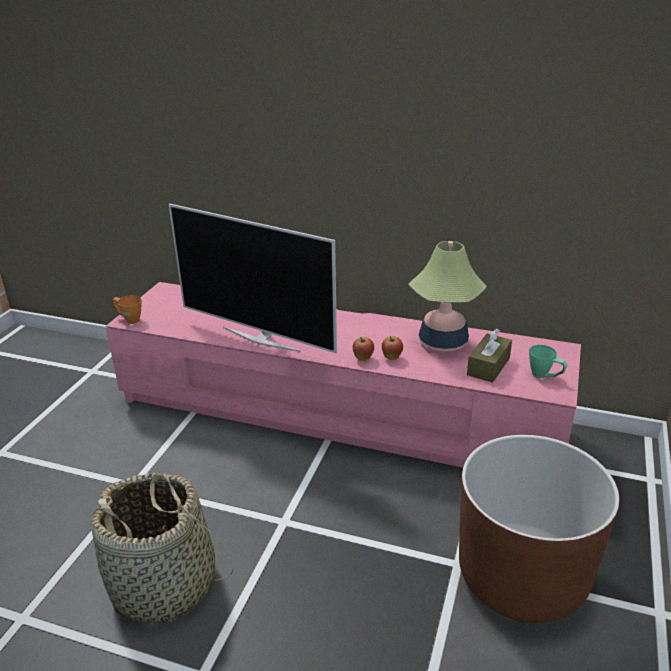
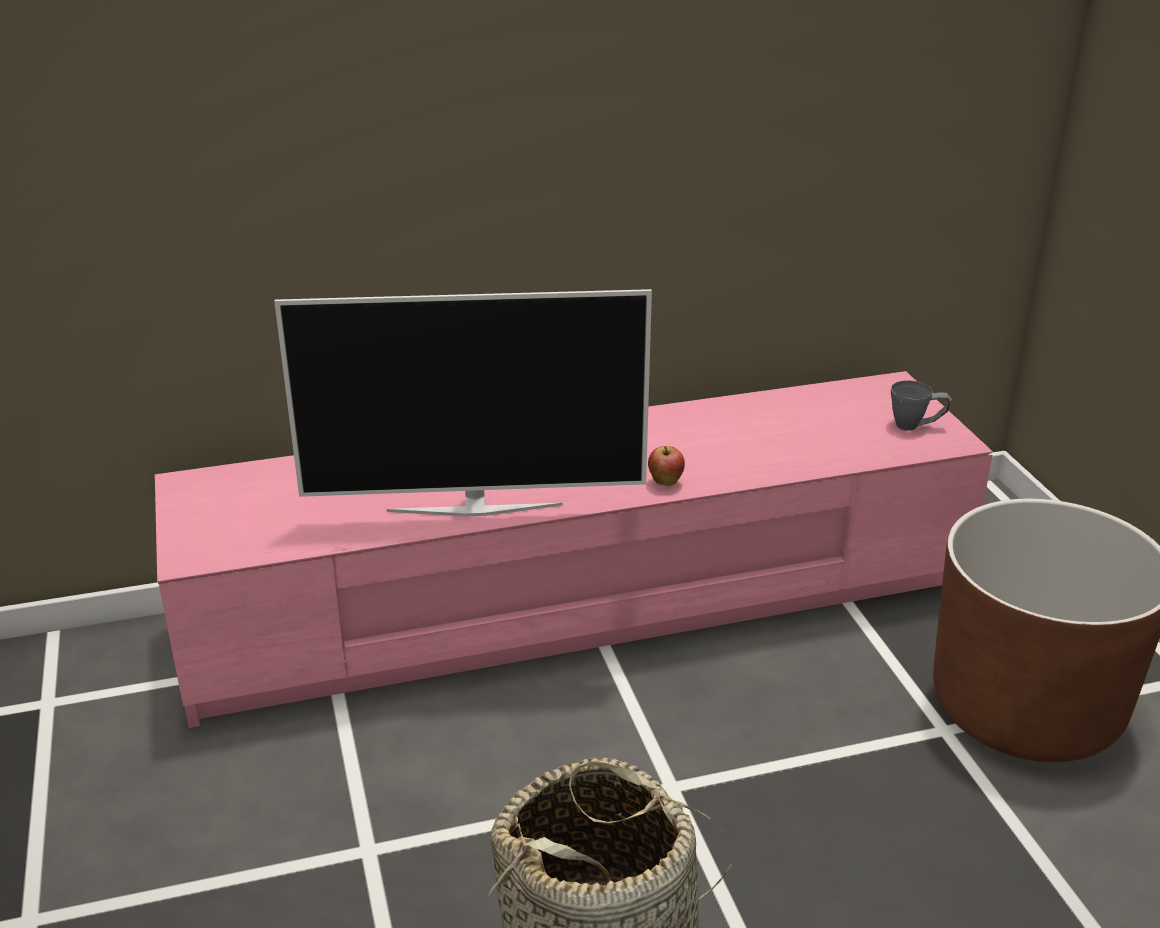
camera: 35 degrees left, 0 degrees up
orange mug [112,295,142,324] -> none
apple [382,336,403,360] -> none
table lamp [409,241,487,352] -> none
brown tissue box [467,328,512,383] -> none
green mug [529,345,567,378] -> grey mug [891,380,952,431]

